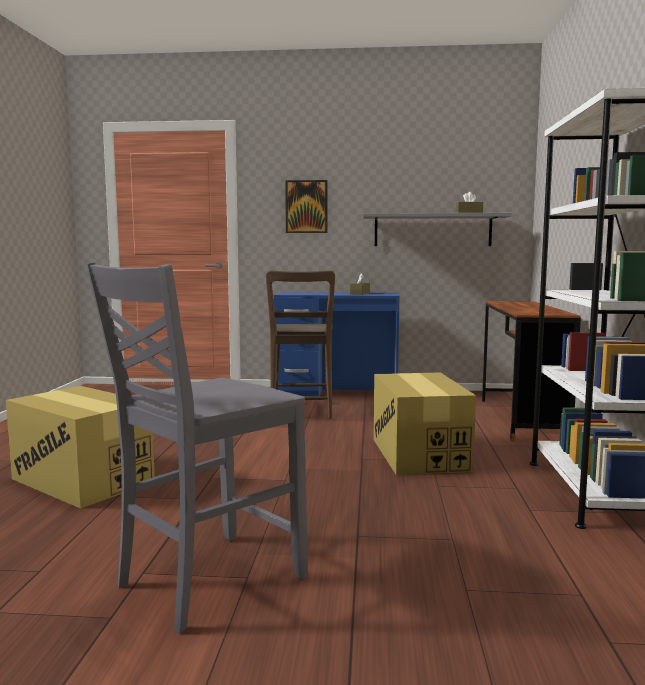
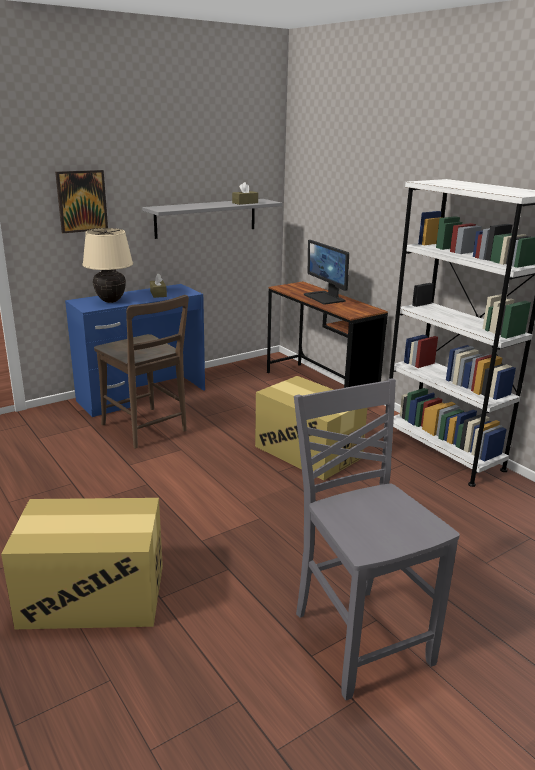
camera: 40 degrees left, 15 degrees up
grey chair [86,262,308,633] -> grey chair turned 150 degrees clockwise [294,379,460,700]
none -> beige table lamp [82,228,133,303]
none -> monitor [304,240,349,305]

